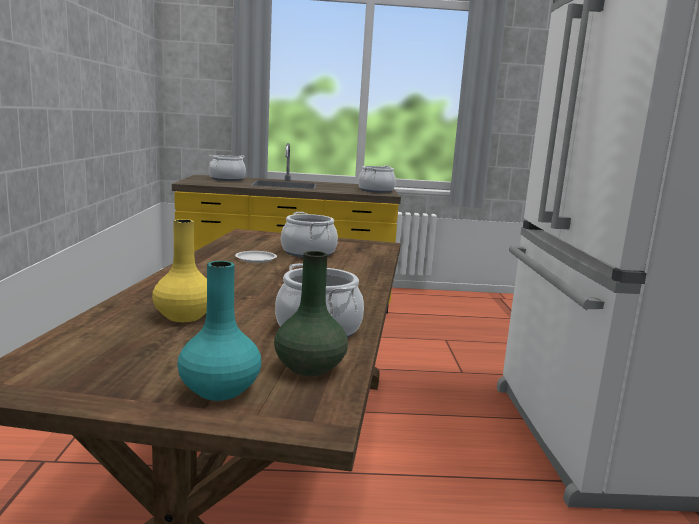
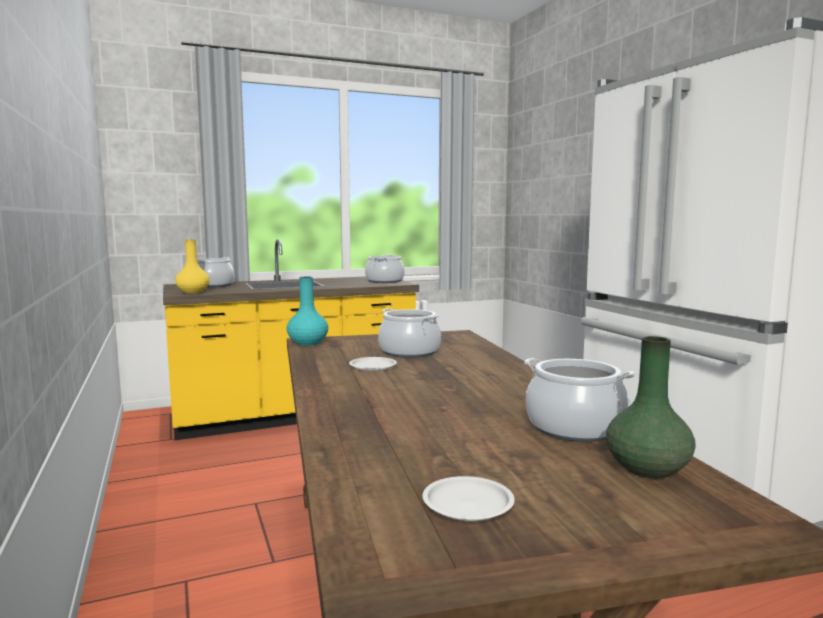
camera: 20 degrees left, 5 degrees down
yellow vase [152,219,207,322] -> yellow vase moved to [175,240,210,293]
turquoise vase [177,261,261,401] -> turquoise vase moved to [287,276,328,346]
none -> white plate [422,476,515,521]

